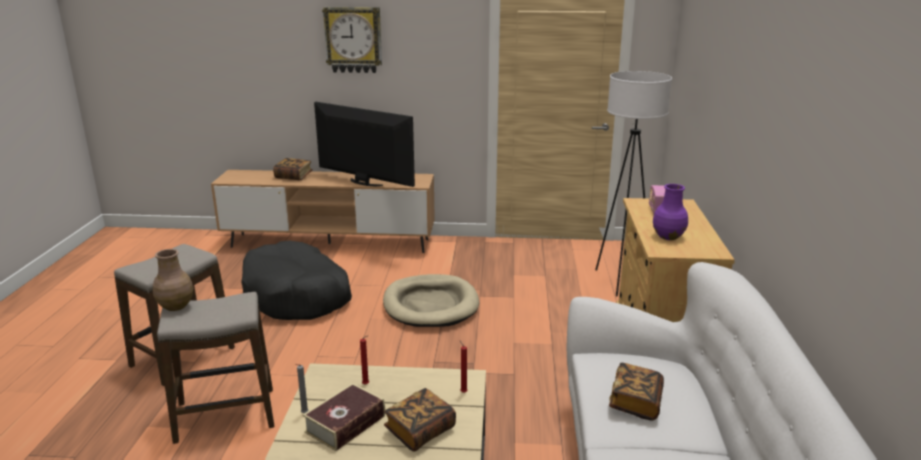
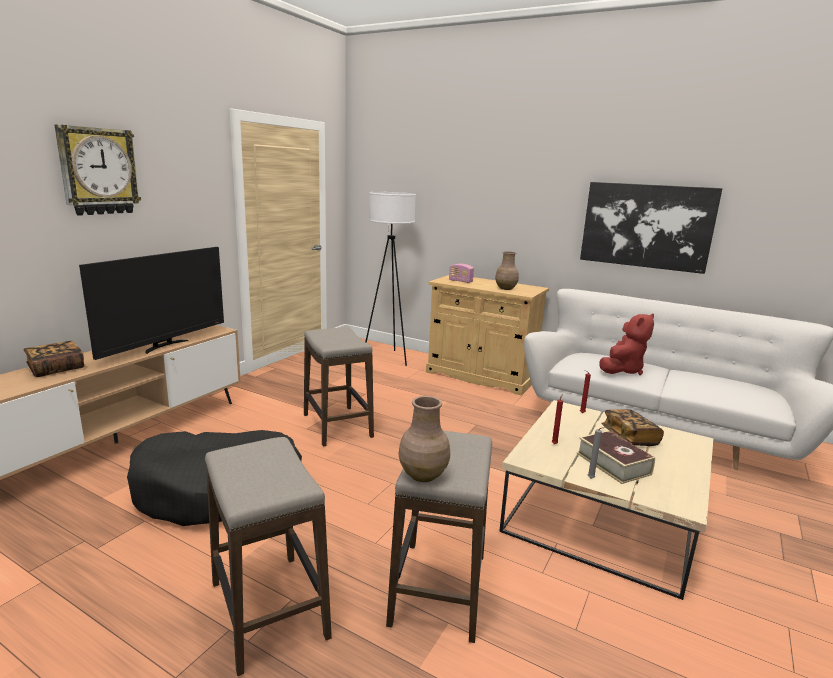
camera: 65 degrees left, 5 degrees down
television [314,102,415,187] -> television turned 150 degrees clockwise [79,247,224,360]
beige dog bed [383,274,479,327] -> stool [304,327,374,447]
book [609,363,664,420] -> red plush toy [600,314,654,375]
purple vase [653,184,688,240] -> brown vase [495,251,519,290]
none -> picture [580,182,722,274]

